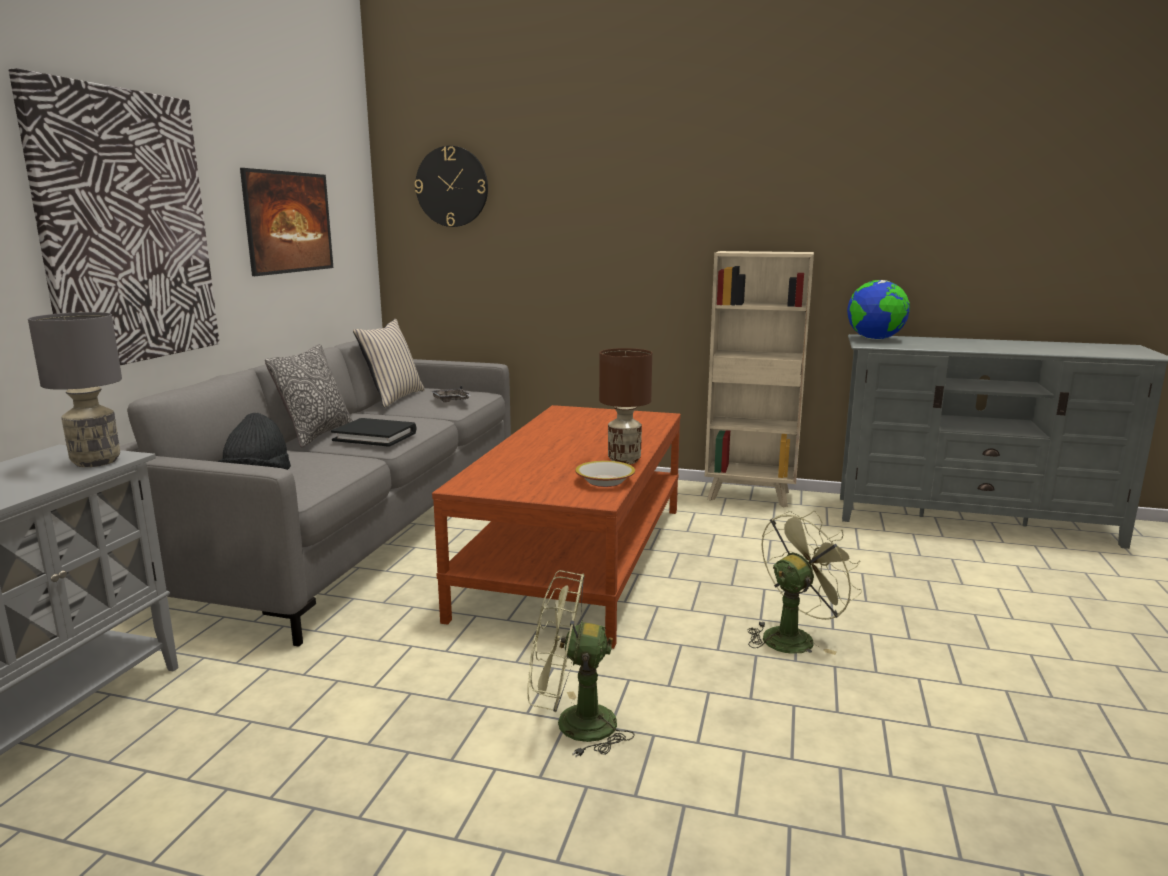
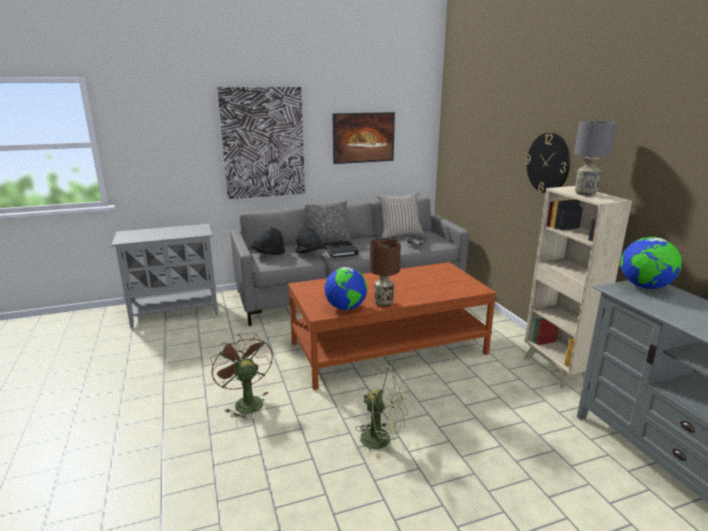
camera: 55 degrees right, 5 degrees up
grey table lamp [28,312,122,467] -> grey table lamp moved to [574,121,617,196]
wall clock [415,146,488,227] -> wall clock moved to [525,133,570,193]
green fan [528,570,634,757] -> brown fan [210,334,273,420]
bowl [575,461,635,487] -> globe [324,267,367,310]
none -> black hat [295,227,325,253]

